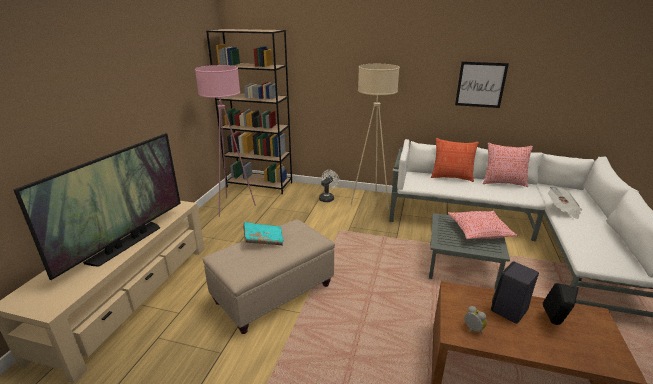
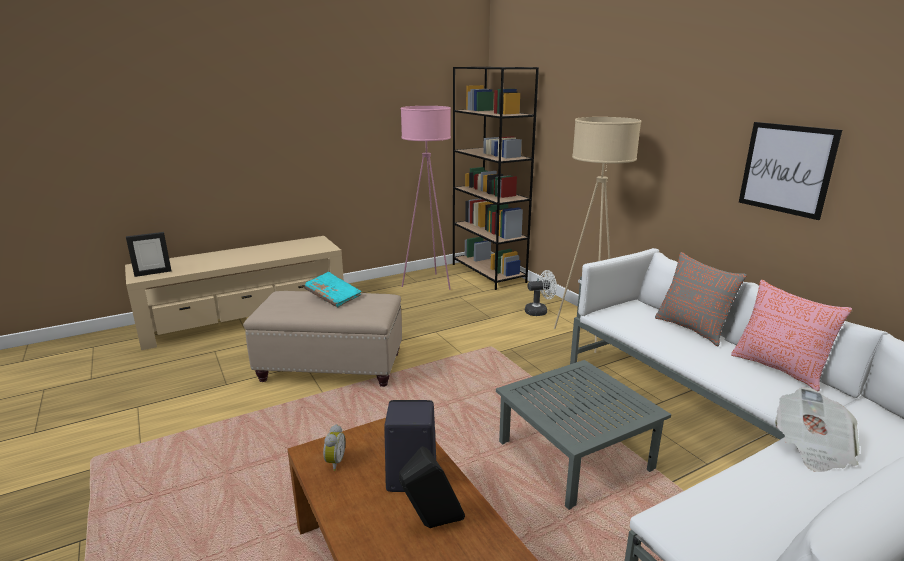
camera: 45 degrees right, 5 degrees down
television [13,133,181,280] -> none
orange pillow [431,138,479,182] -> grey pillow [655,252,747,346]
pink pillow [448,211,518,239] -> none
none -> picture frame [126,232,171,277]

